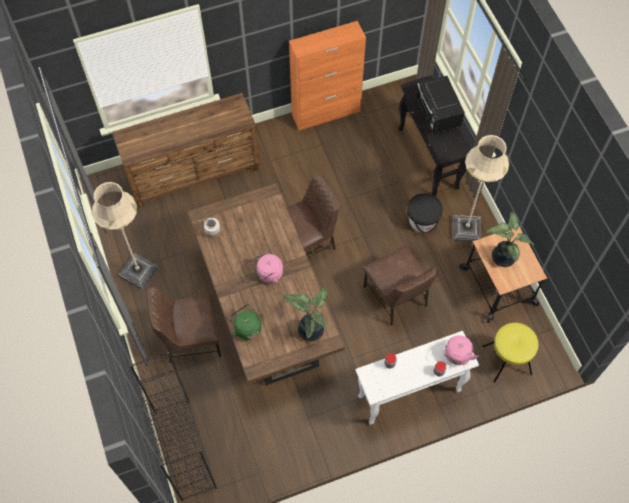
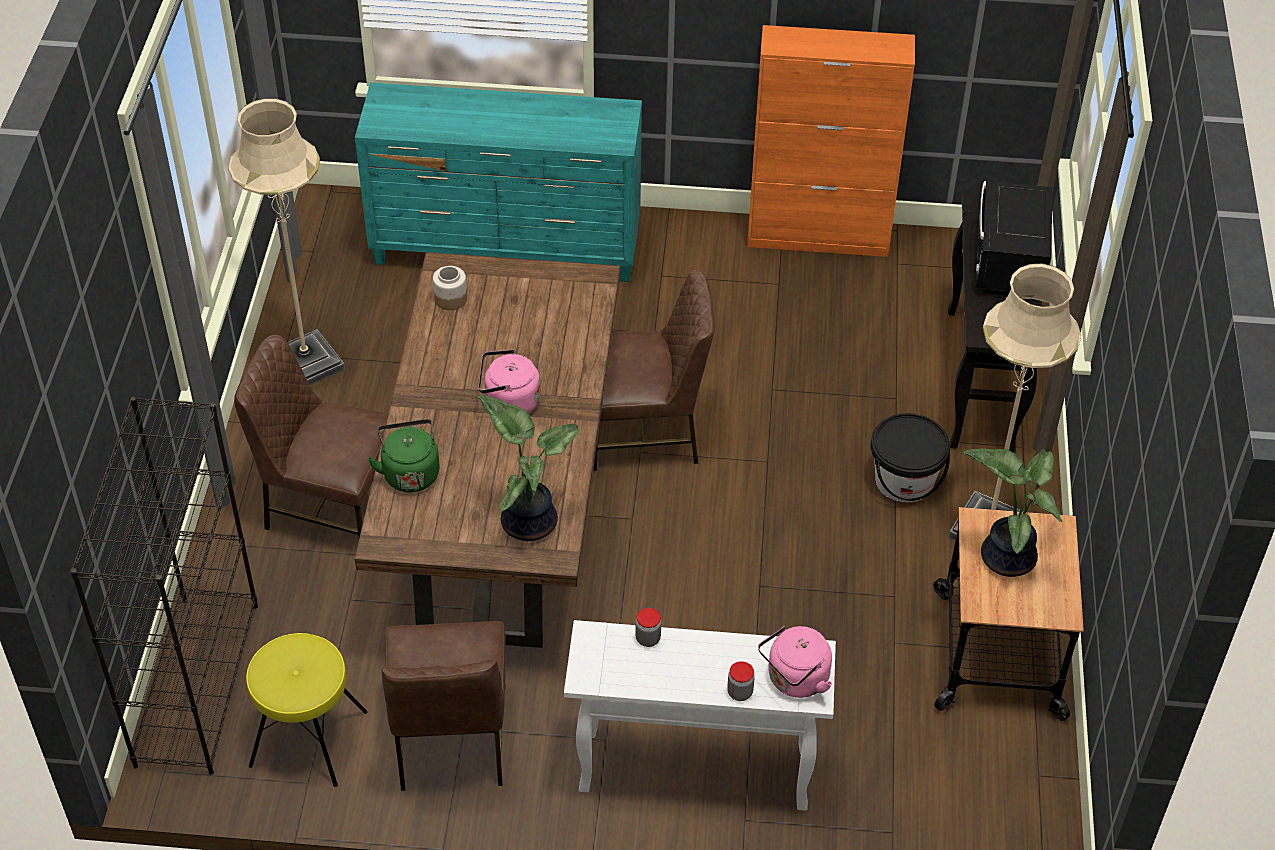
camera: 25 degrees right, 15 degrees down
brown dresser [112,93,260,207] -> turquoise dresser [355,83,642,282]
brown chair [364,246,438,326] -> brown chair moved to [381,621,506,791]
yellow stool [482,323,538,383] -> yellow stool moved to [246,633,368,787]

